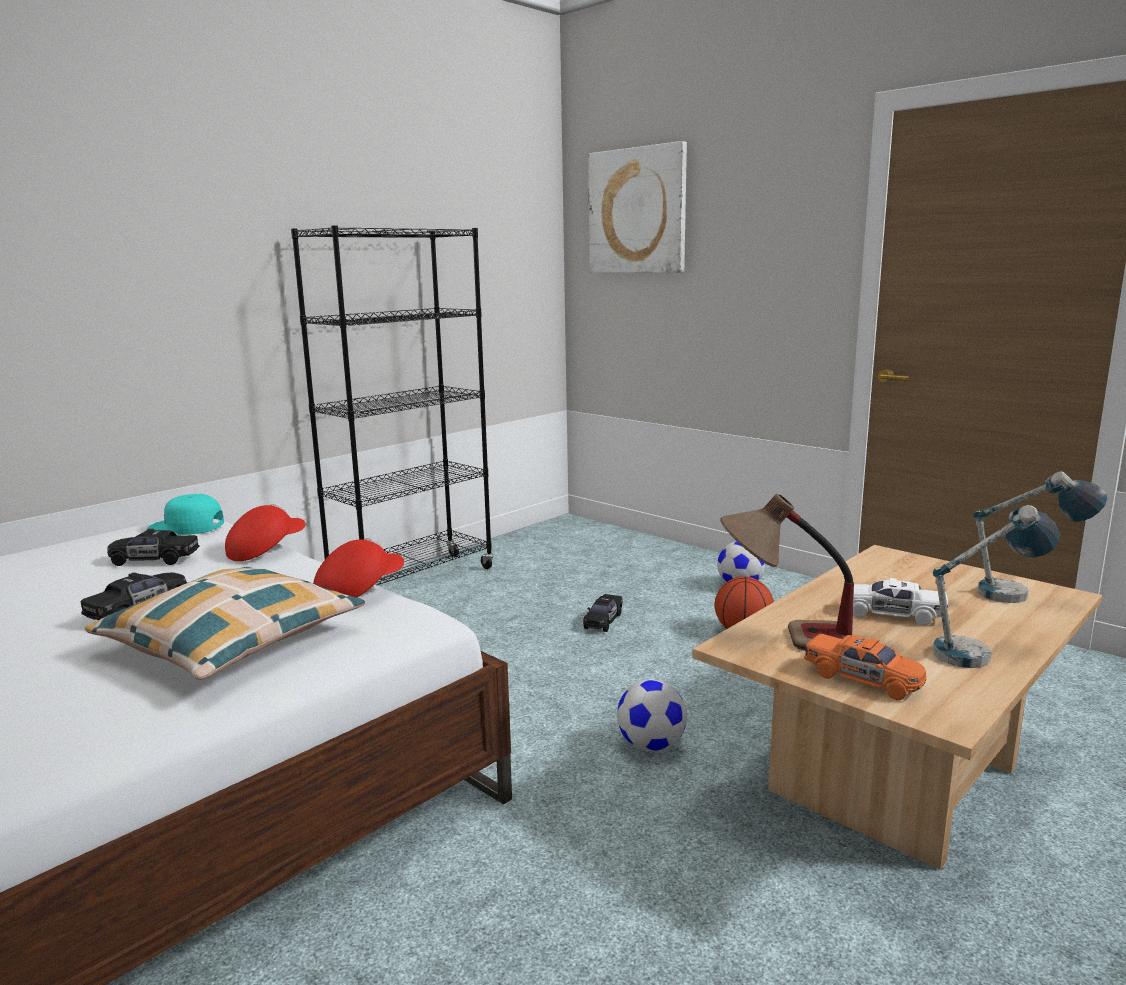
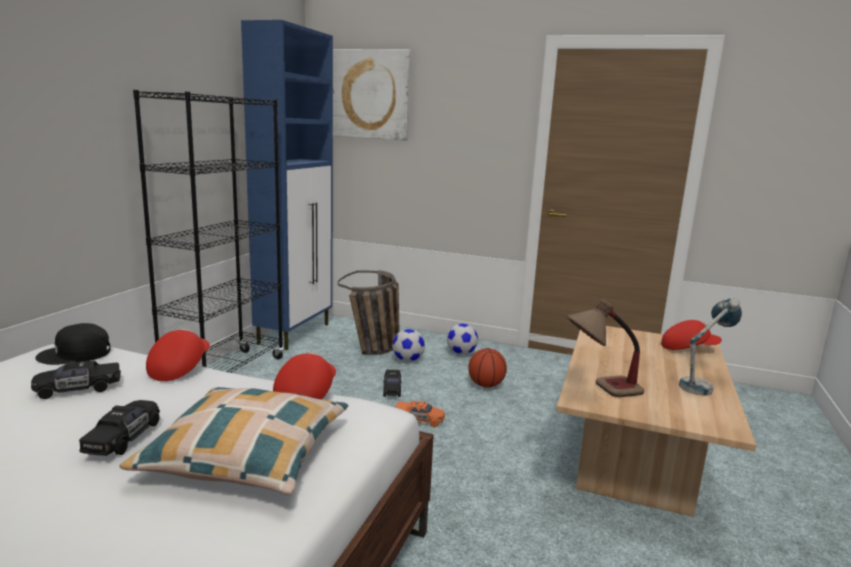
camera: 25 degrees left, 0 degrees up
turquoise cap [147,494,224,535] -> black cap [35,323,111,365]
football [617,680,687,752] -> football moved to [392,329,425,362]
orange toy car [804,634,927,700] -> orange toy car moved to [395,401,445,427]
white toy car [853,578,948,625] -> none
table lamp [974,471,1108,603] -> red cap [661,320,722,350]
none -> blue cabinet [241,20,333,350]
none -> basket [338,270,400,355]

